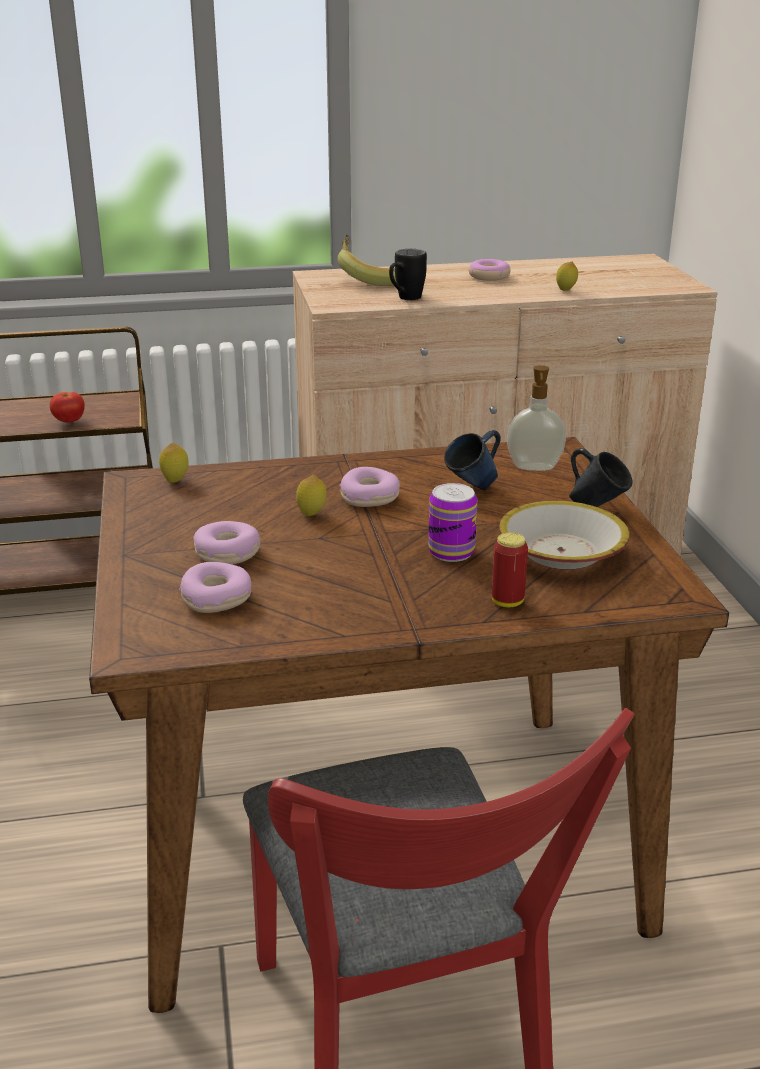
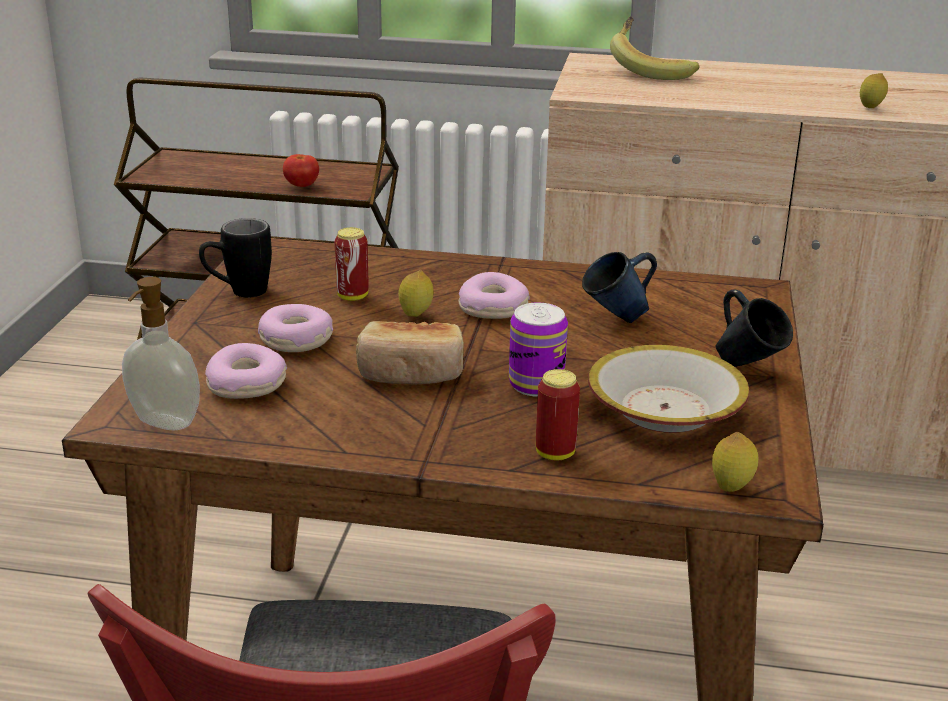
camera: 20 degrees right, 0 degrees up
lemon [159,443,189,483] -> lemon moved to [712,432,759,492]
black mug [389,249,427,300] -> black mug moved to [199,218,272,298]
donut [469,259,511,281] -> none
soap dispenser [507,365,566,471] -> soap dispenser moved to [122,277,200,430]
none -> can [335,227,369,301]
none -> bread [356,321,464,384]

